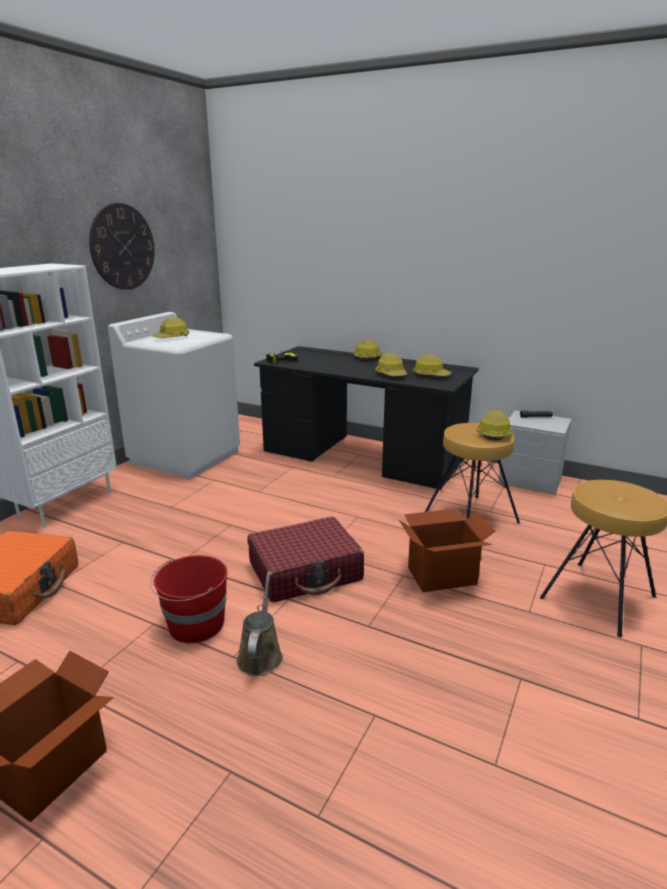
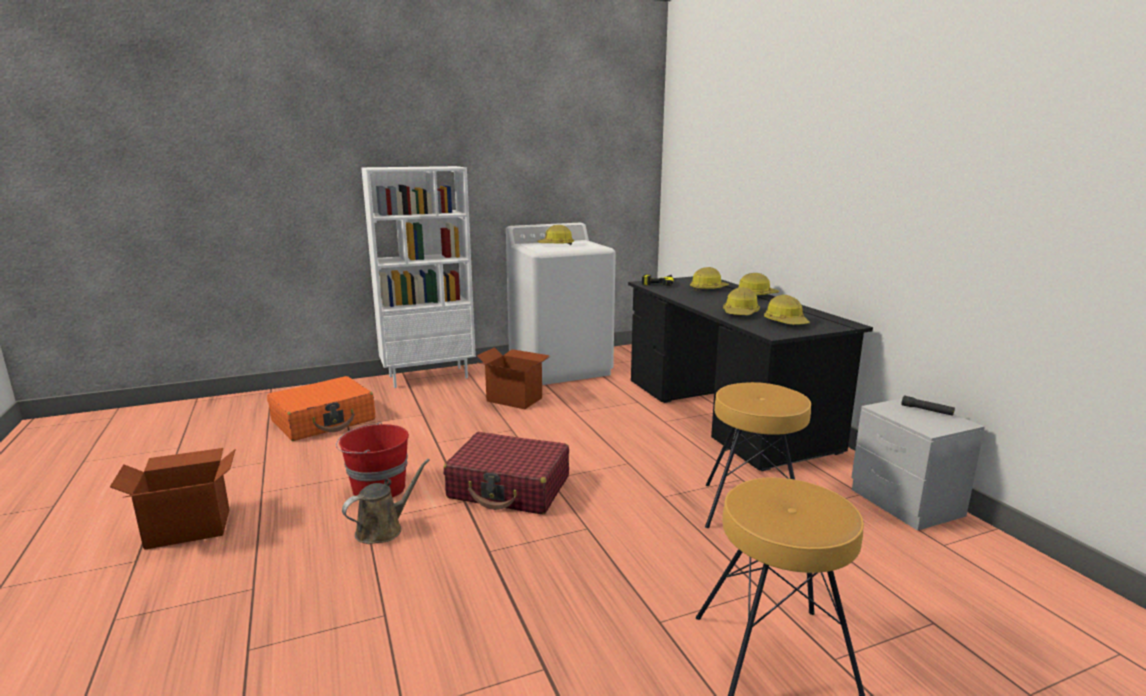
camera: 40 degrees right, 5 degrees down
wall clock [89,203,155,290] -> none
cardboard box [399,509,495,592] -> cardboard box moved to [476,347,550,409]
hard hat [477,410,512,441] -> hard hat moved to [690,267,729,291]

